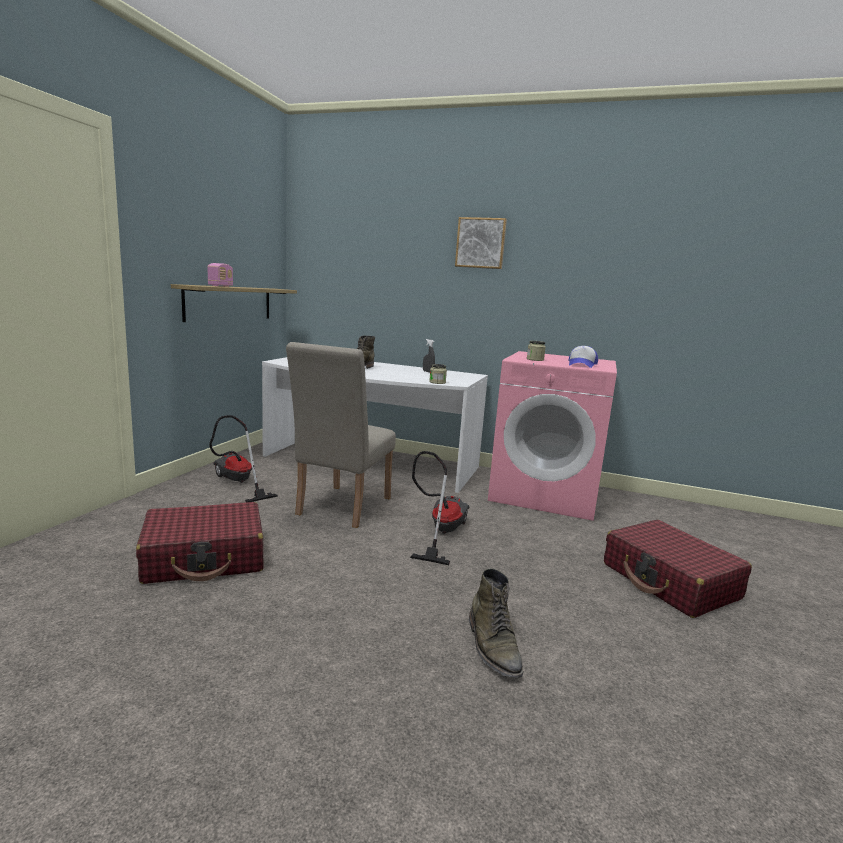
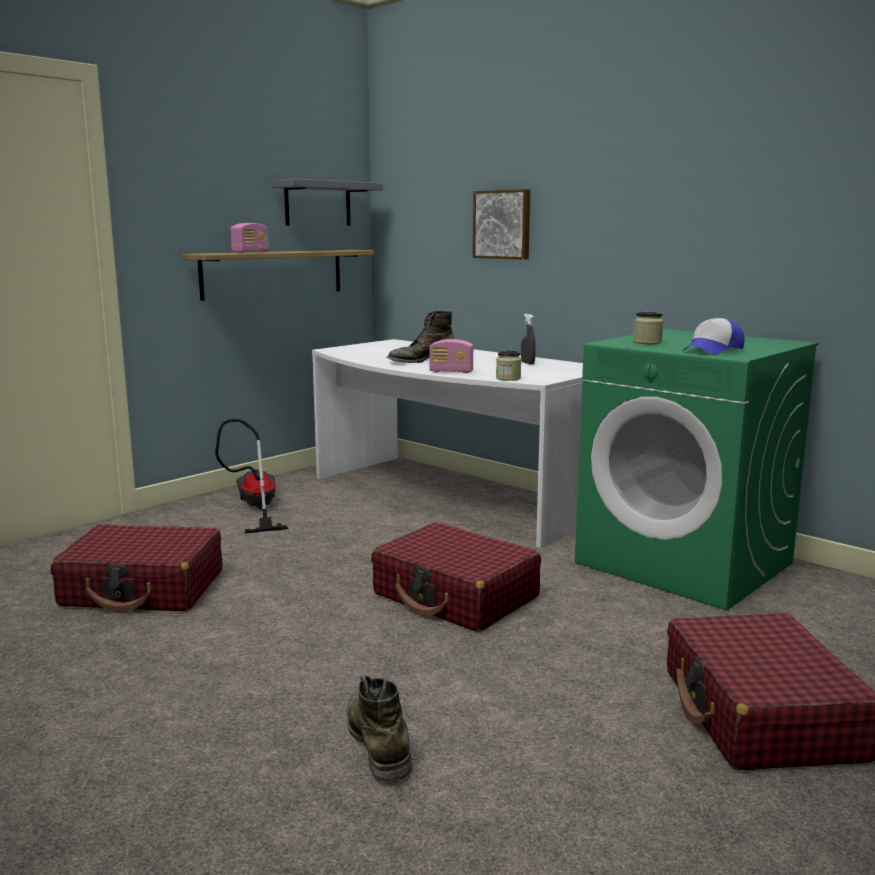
camera: 25 degrees right, 0 degrees up
beige chair [286,342,396,528] -> none
vacuum cleaner [410,451,469,565] -> red suitcase [371,522,541,632]
picture [455,217,507,269] -> picture moved to [473,189,530,260]
green boot [469,568,523,678] -> green boot turned 150 degrees clockwise [347,675,412,782]
pink washing machine [488,351,617,521] -> green washing machine [575,329,818,610]
none -> grey shelf [271,179,383,226]
none -> radio [429,339,474,373]

